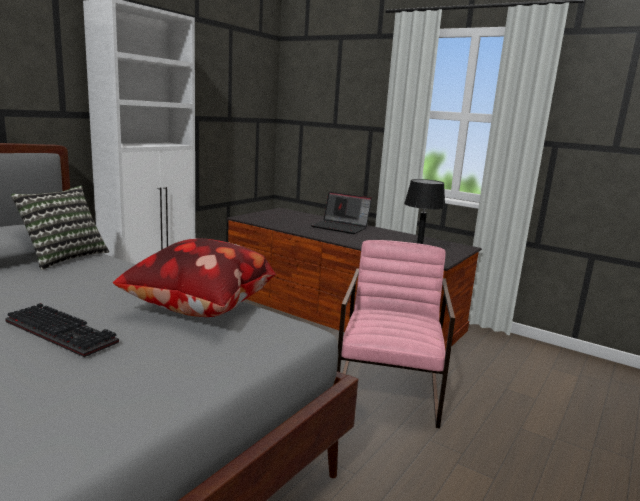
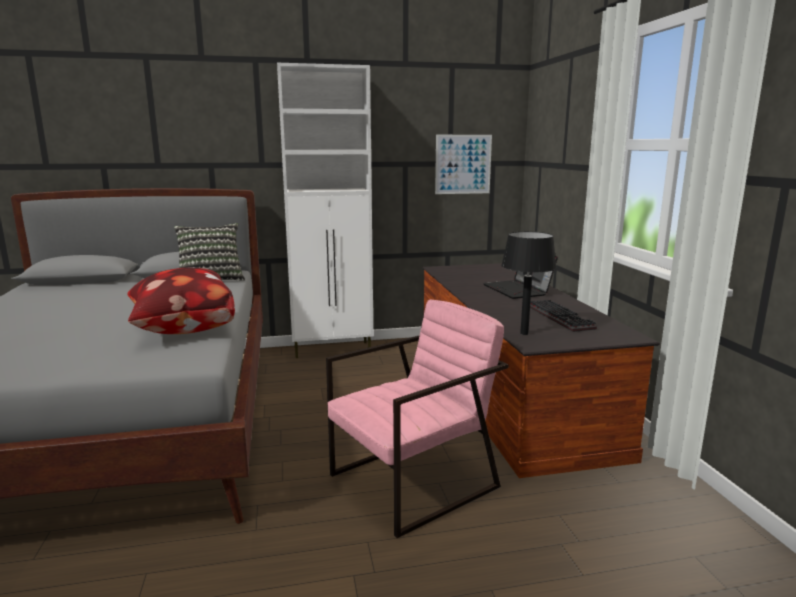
camera: 45 degrees right, 0 degrees up
keyboard [5,303,119,357] -> keyboard moved to [530,299,597,332]
none -> picture [435,135,492,194]

